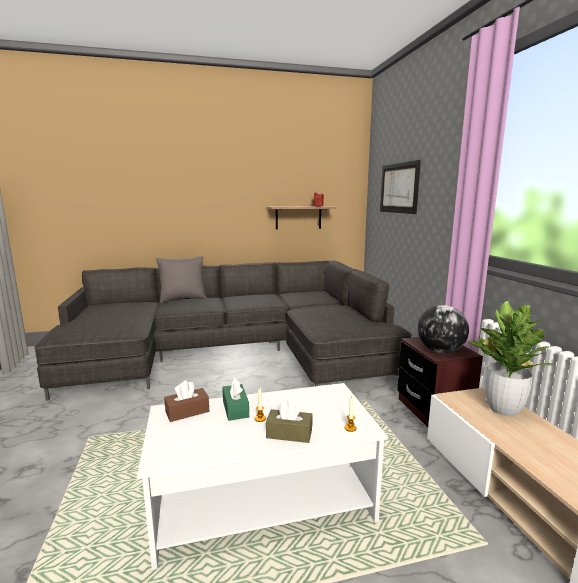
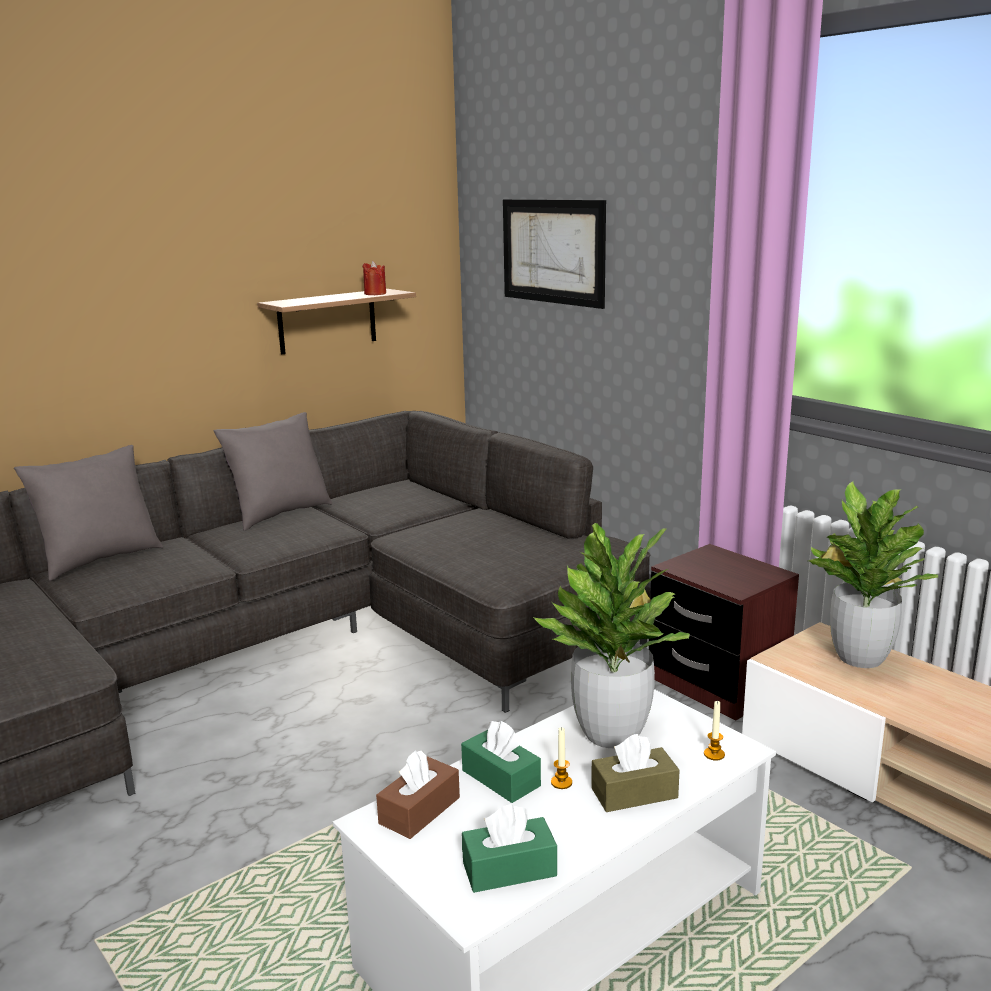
camera: 25 degrees left, 5 degrees up
globe [418,305,469,353] -> none
none -> grey pillow [214,412,332,531]
none -> green tissue box [462,804,557,893]
none -> potted plant [532,523,690,748]

